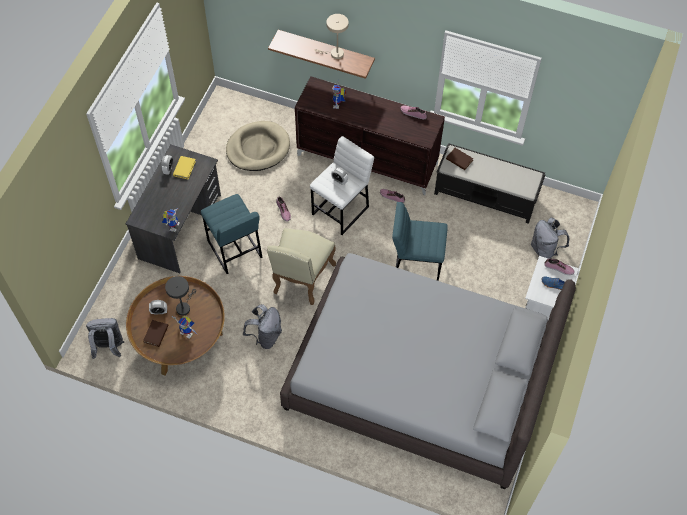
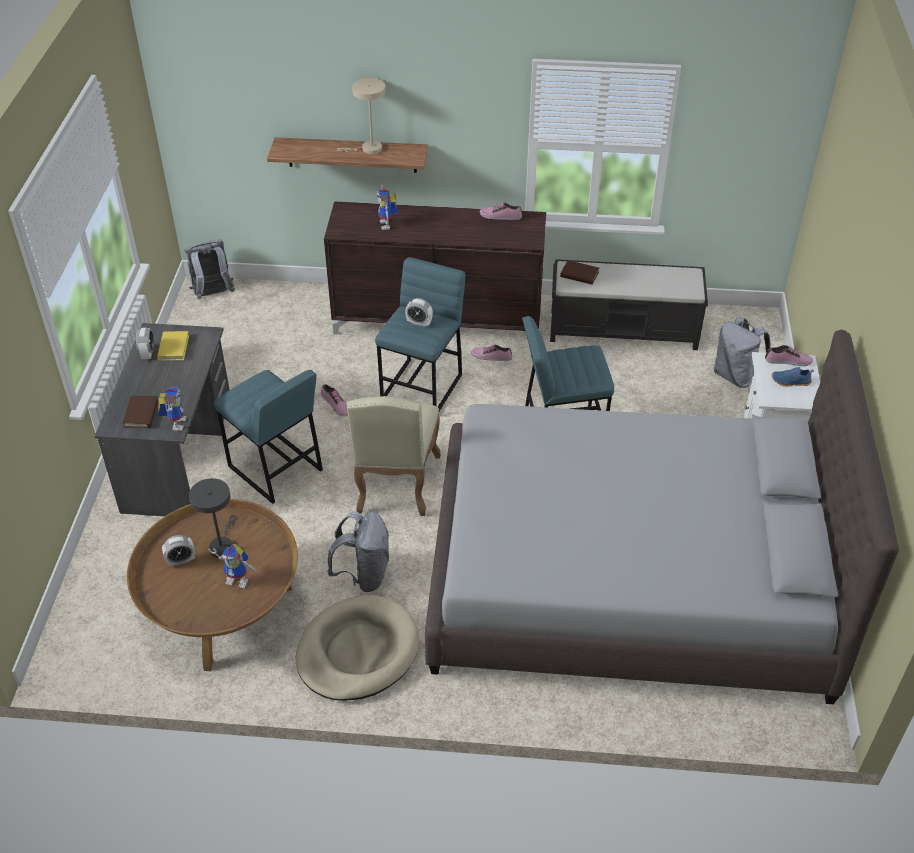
camera: 15 degrees left, 15 degrees down
grey backpack [86,318,124,359] -> grey backpack moved to [184,239,235,299]
brown book [143,320,168,347] -> brown book moved to [123,396,158,428]
beige dog bed [226,121,290,171] -> beige dog bed moved to [296,595,419,701]
white stool [310,136,374,235] -> blue stool [375,257,466,411]

